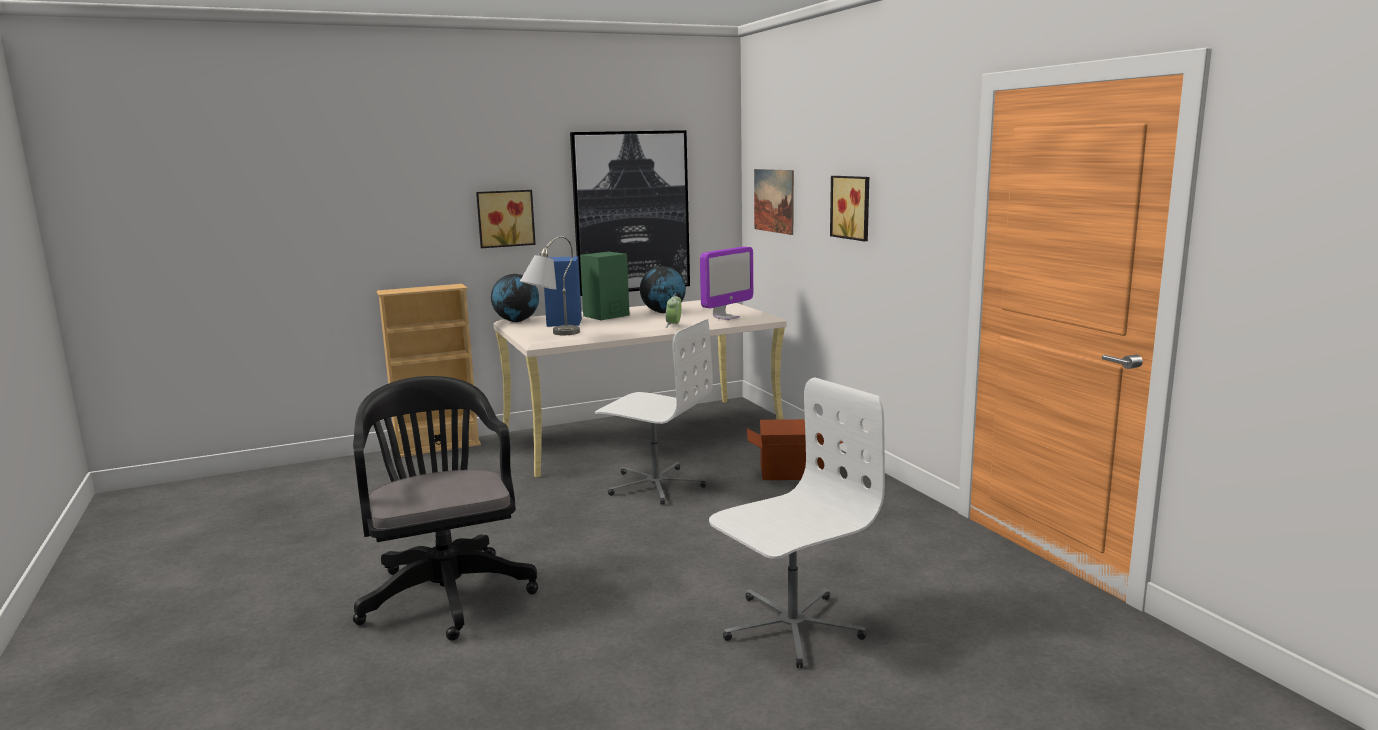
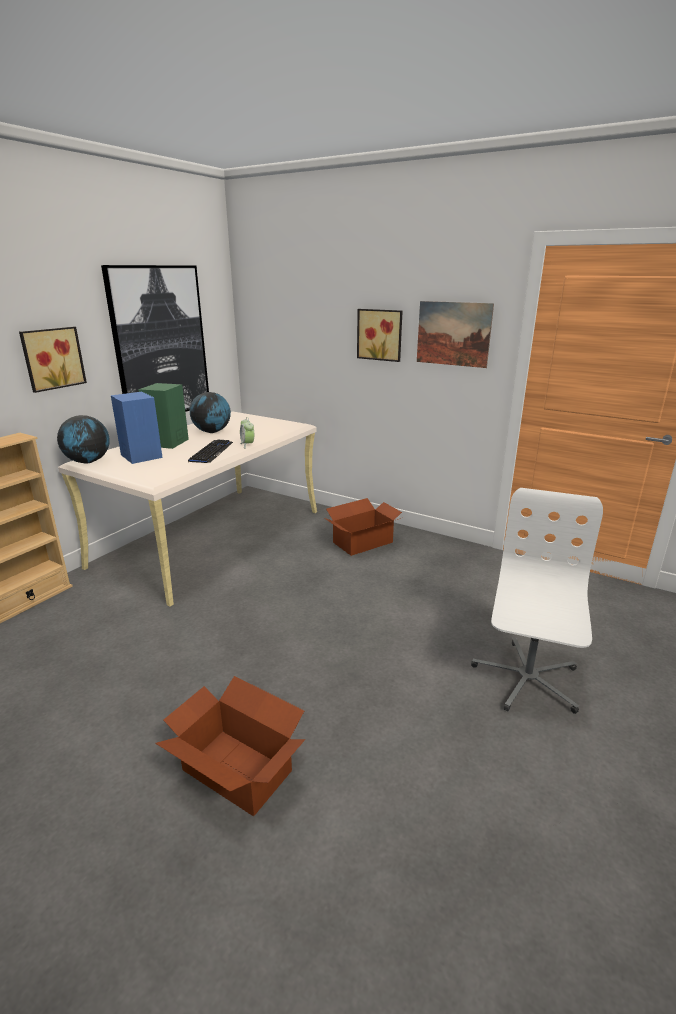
camera: 35 degrees left, 10 degrees up
black office chair [353,376,538,641] -> cardboard box [155,676,305,816]
grey table lamp [520,236,580,335] -> none
white office chair [595,319,713,505] -> none
monitor [700,247,753,320] -> none
picture [754,169,794,235] -> picture moved to [417,301,494,368]
none -> keyboard [188,440,233,463]

